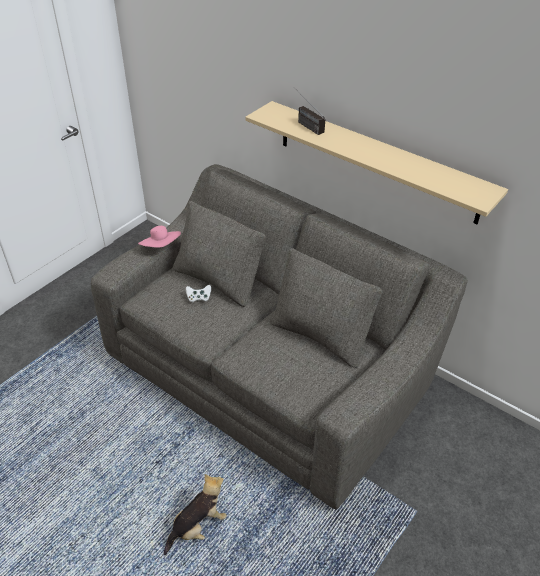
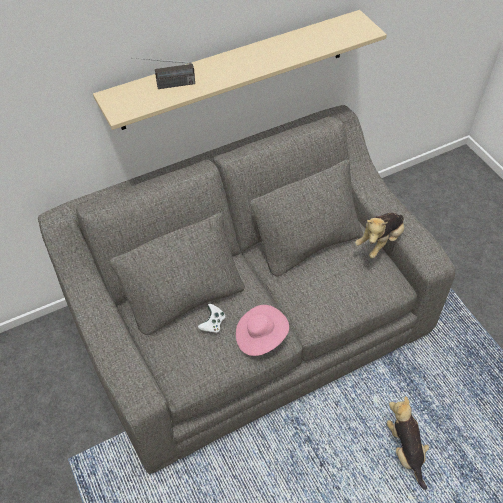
camera: 65 degrees left, 10 degrees up
pink hat [138,226,181,248] -> pink hat moved to [236,305,289,356]
none -> plush toy [355,213,404,258]

